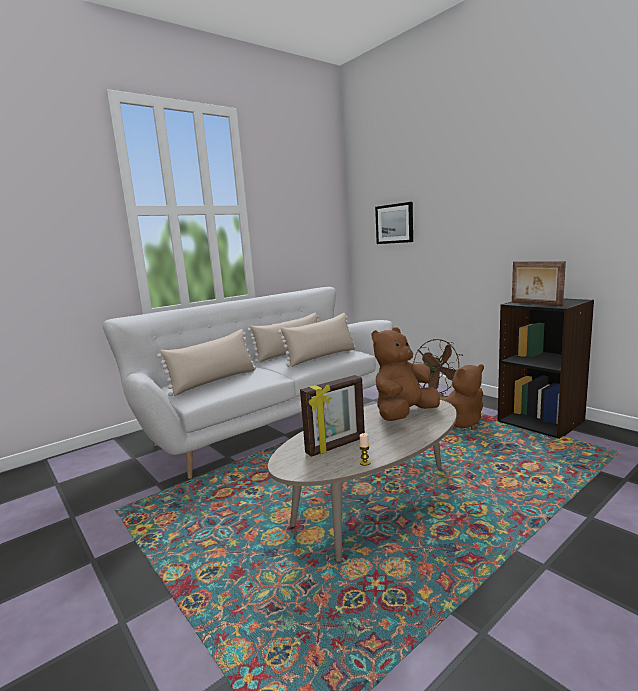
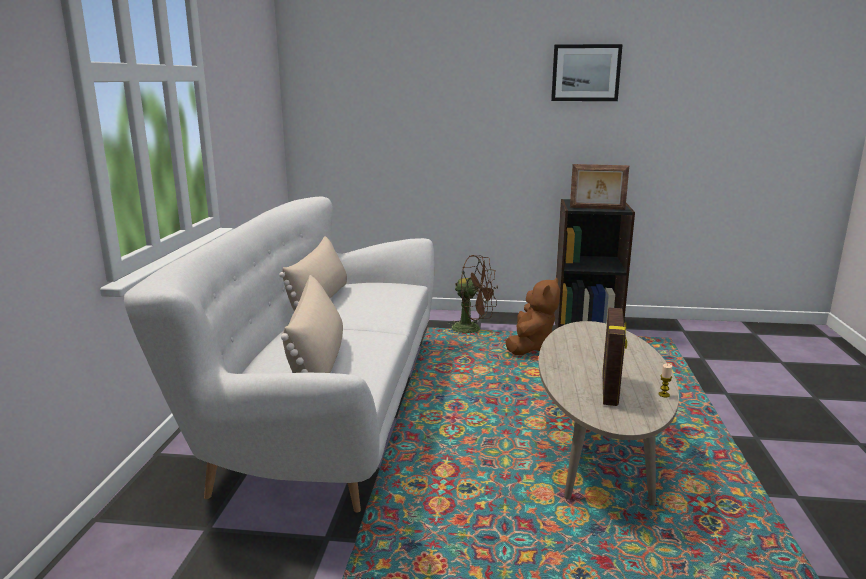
camera: 45 degrees left, 5 degrees up
beige pillow [278,313,356,367] -> none
brown plush toy [372,327,440,421] -> none
picture [375,202,413,244] -> picture moved to [551,44,623,101]

